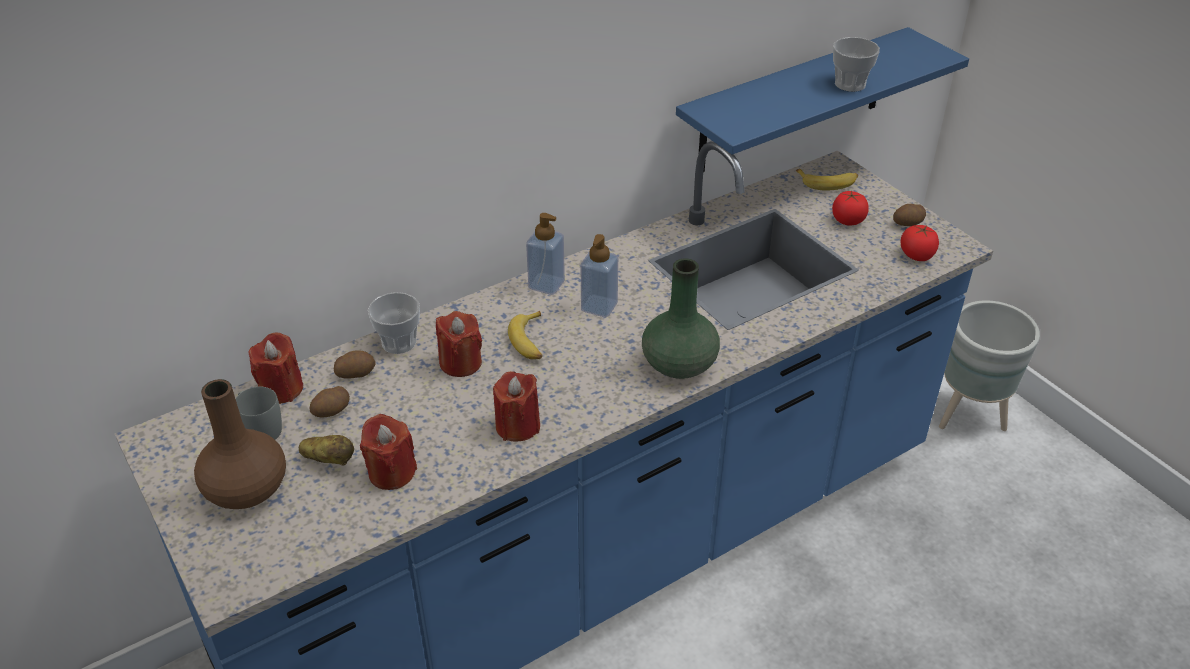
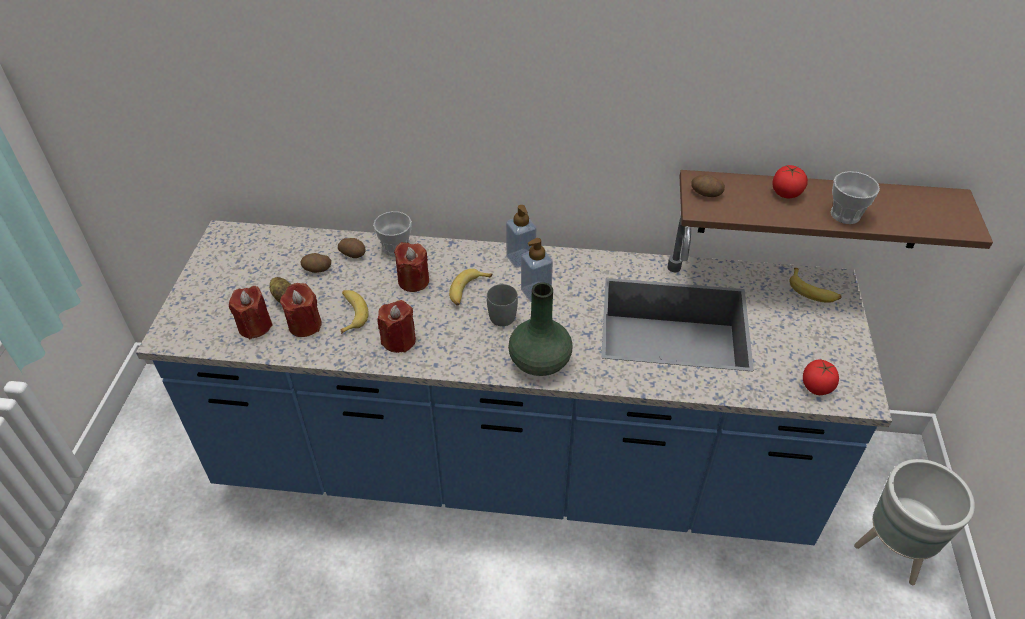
camera: 40 degrees right, 5 degrees up
brown vase [194,379,286,509] -> none
grey mug [236,387,282,440] -> grey mug moved to [487,283,518,326]
red candle [248,333,303,404] -> red candle moved to [229,286,273,339]
blue shelf [676,27,969,172] -> brown shelf [680,170,993,249]
tomato [832,191,869,226] -> tomato moved to [772,165,808,198]
potato [893,204,926,226] -> potato moved to [691,175,725,197]
none -> banana [341,290,369,334]

